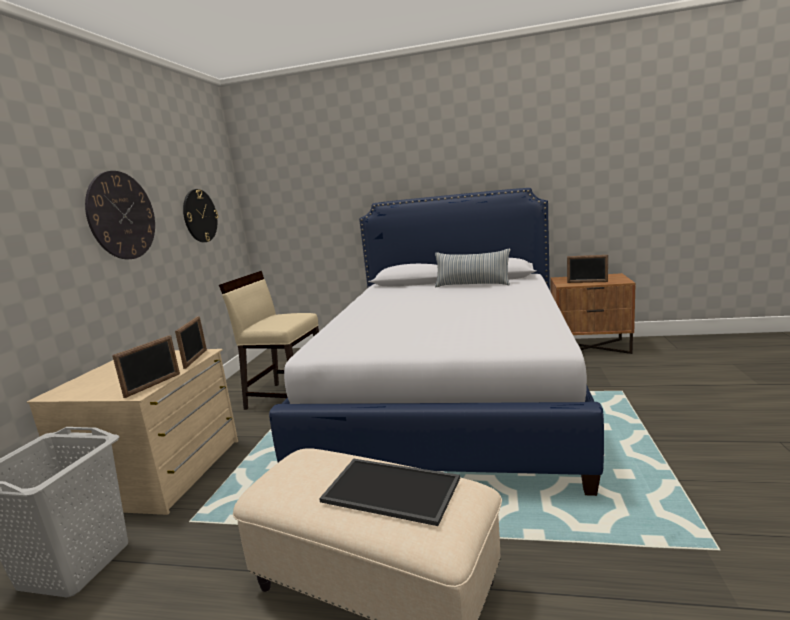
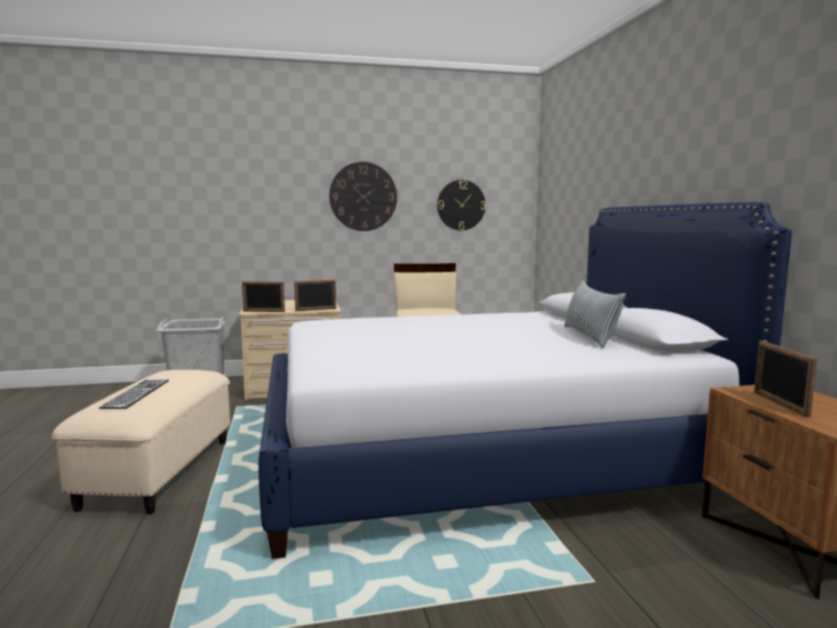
camera: 65 degrees right, 5 degrees down
tray [319,459,460,526] -> keyboard [99,379,169,409]

